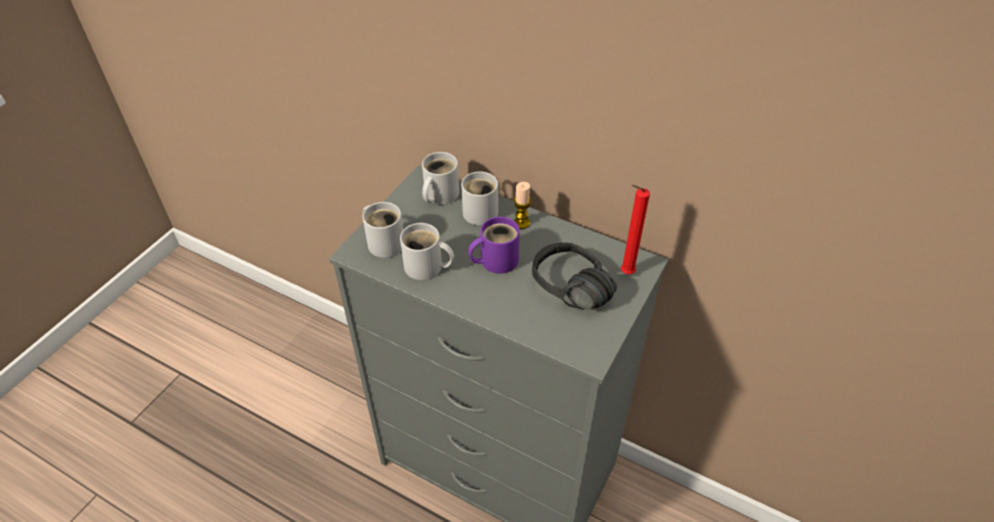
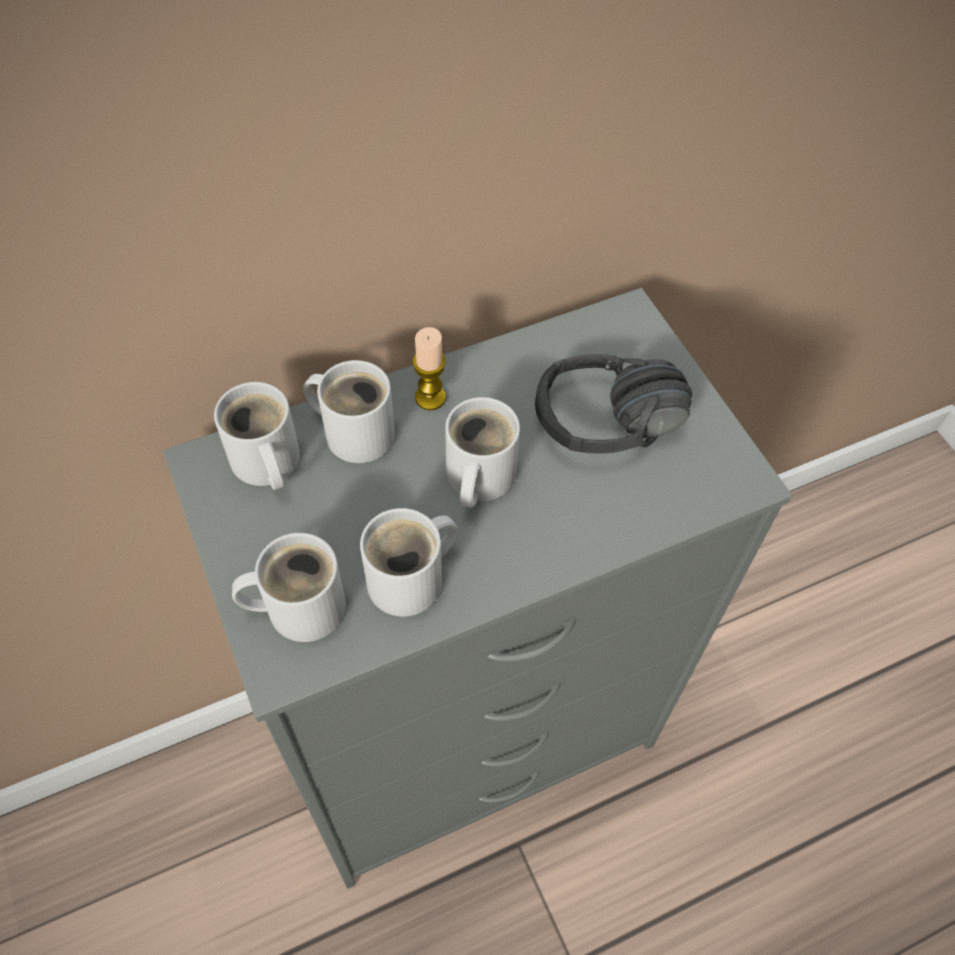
camera: 55 degrees left, 10 degrees up
purple mug [468,217,520,274] -> white mug [445,397,520,508]
red candle [621,185,650,274] -> none

